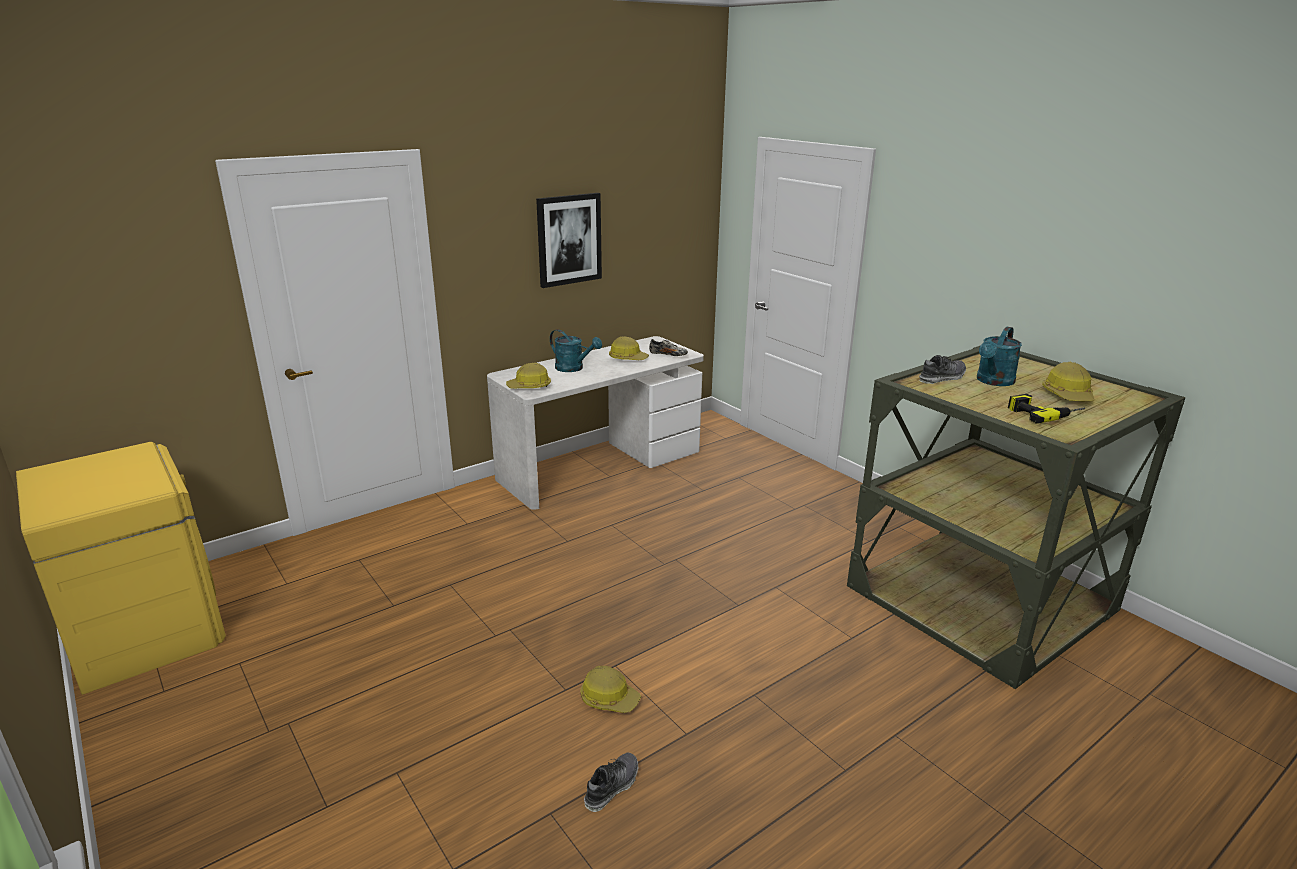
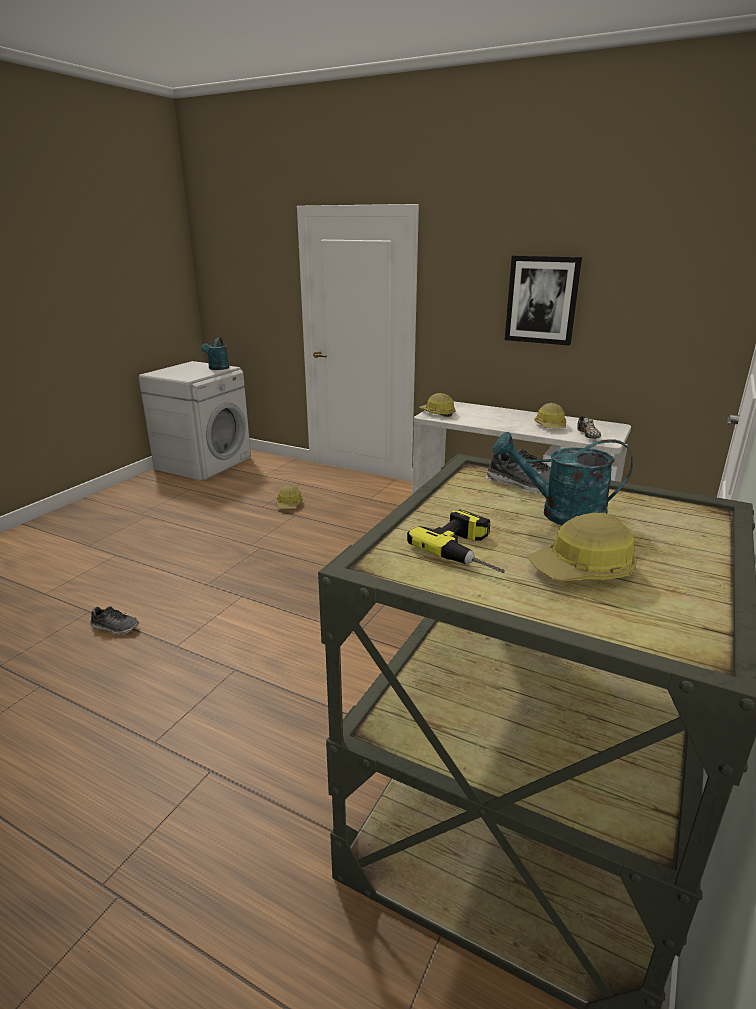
camera: 65 degrees right, 0 degrees up
yellow washing machine [16,442,226,695] -> white washing machine [139,361,251,480]
turquoise watering can [550,329,602,372] -> turquoise watering can moved to [201,338,229,370]
hard hat [580,666,641,713] -> hard hat moved to [276,485,303,509]

